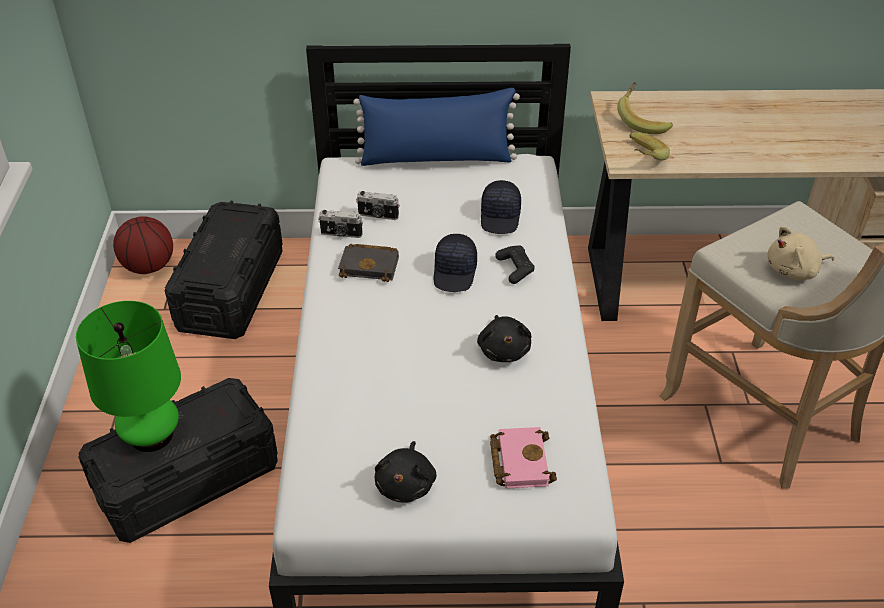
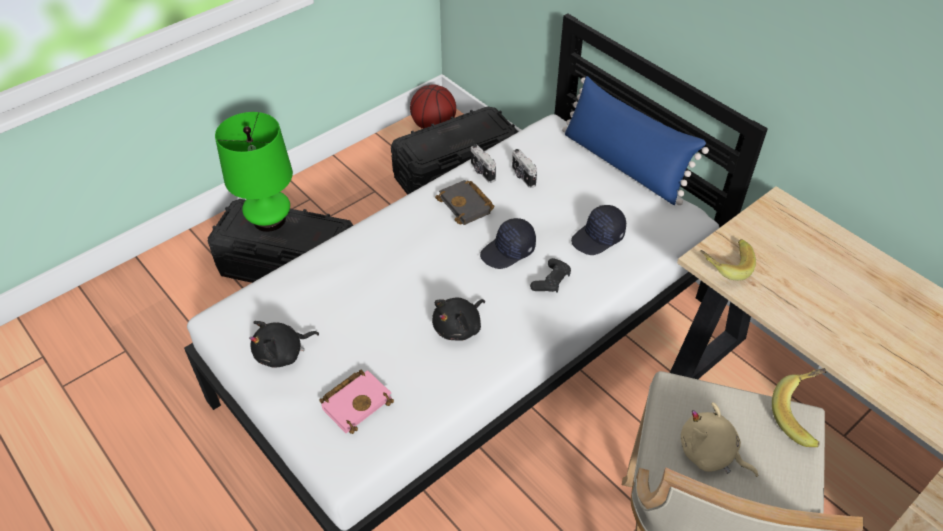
camera: 50 degrees right, 5 degrees up
banana [617,82,673,134] -> banana moved to [772,368,826,447]

